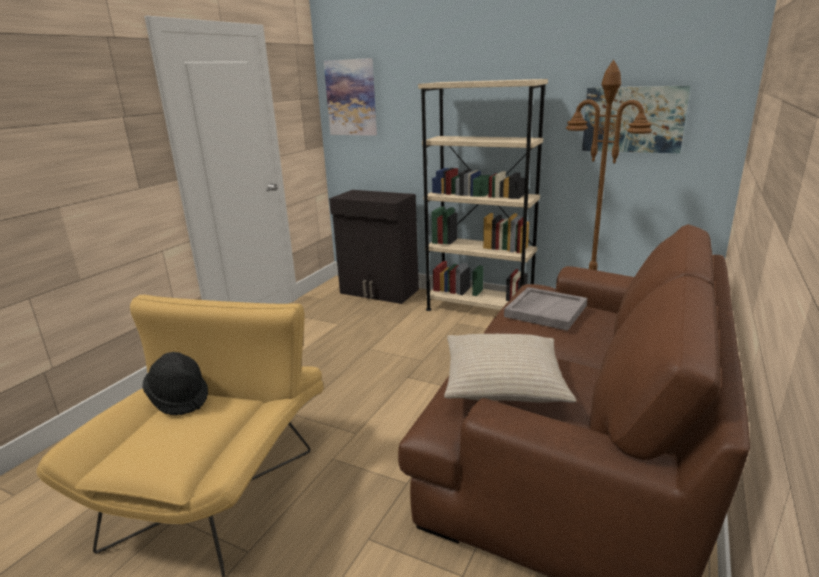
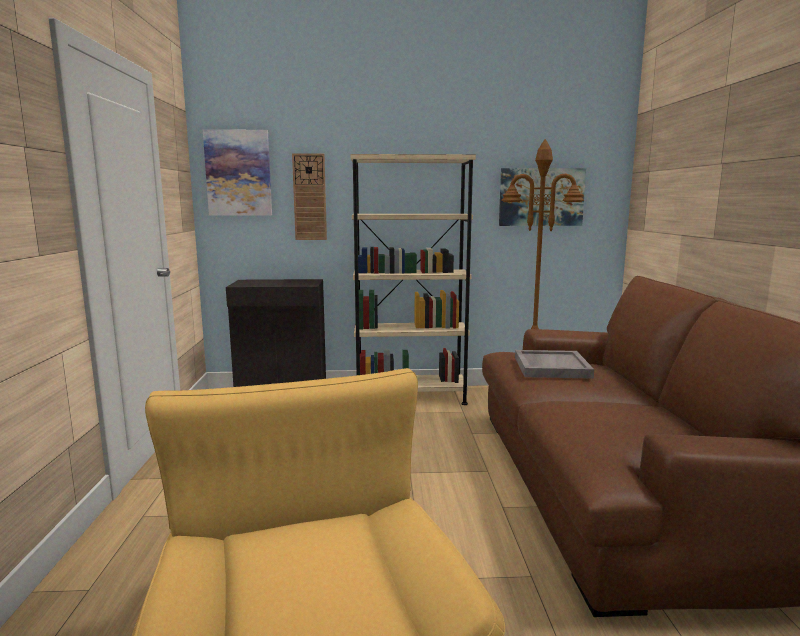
camera: 30 degrees left, 10 degrees down
black hat [142,352,208,415] -> none
beige pillow [444,334,577,403] -> none
none -> wall clock [292,153,327,240]

